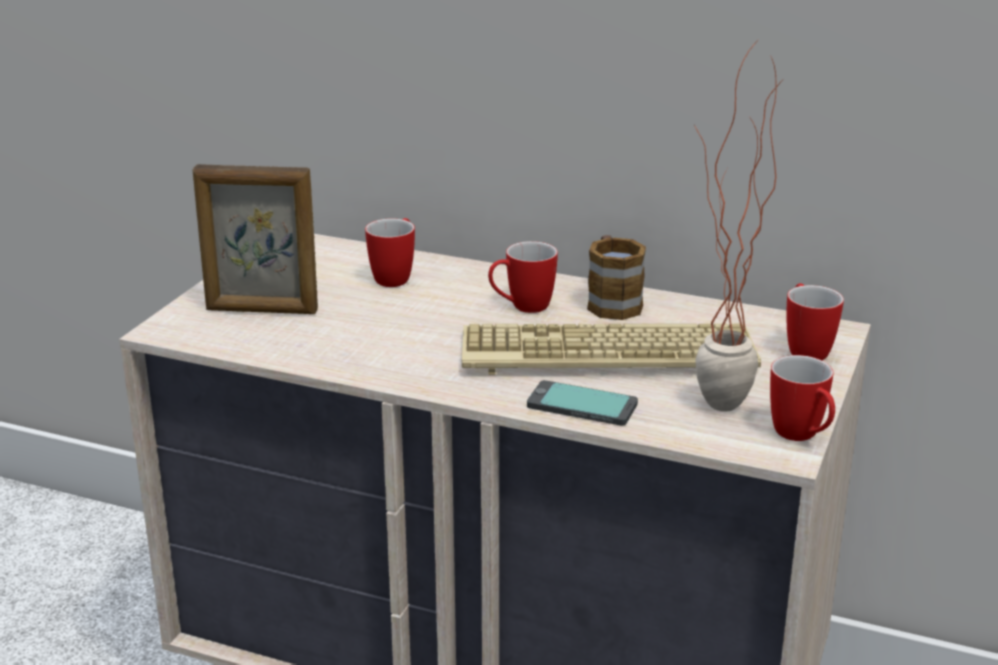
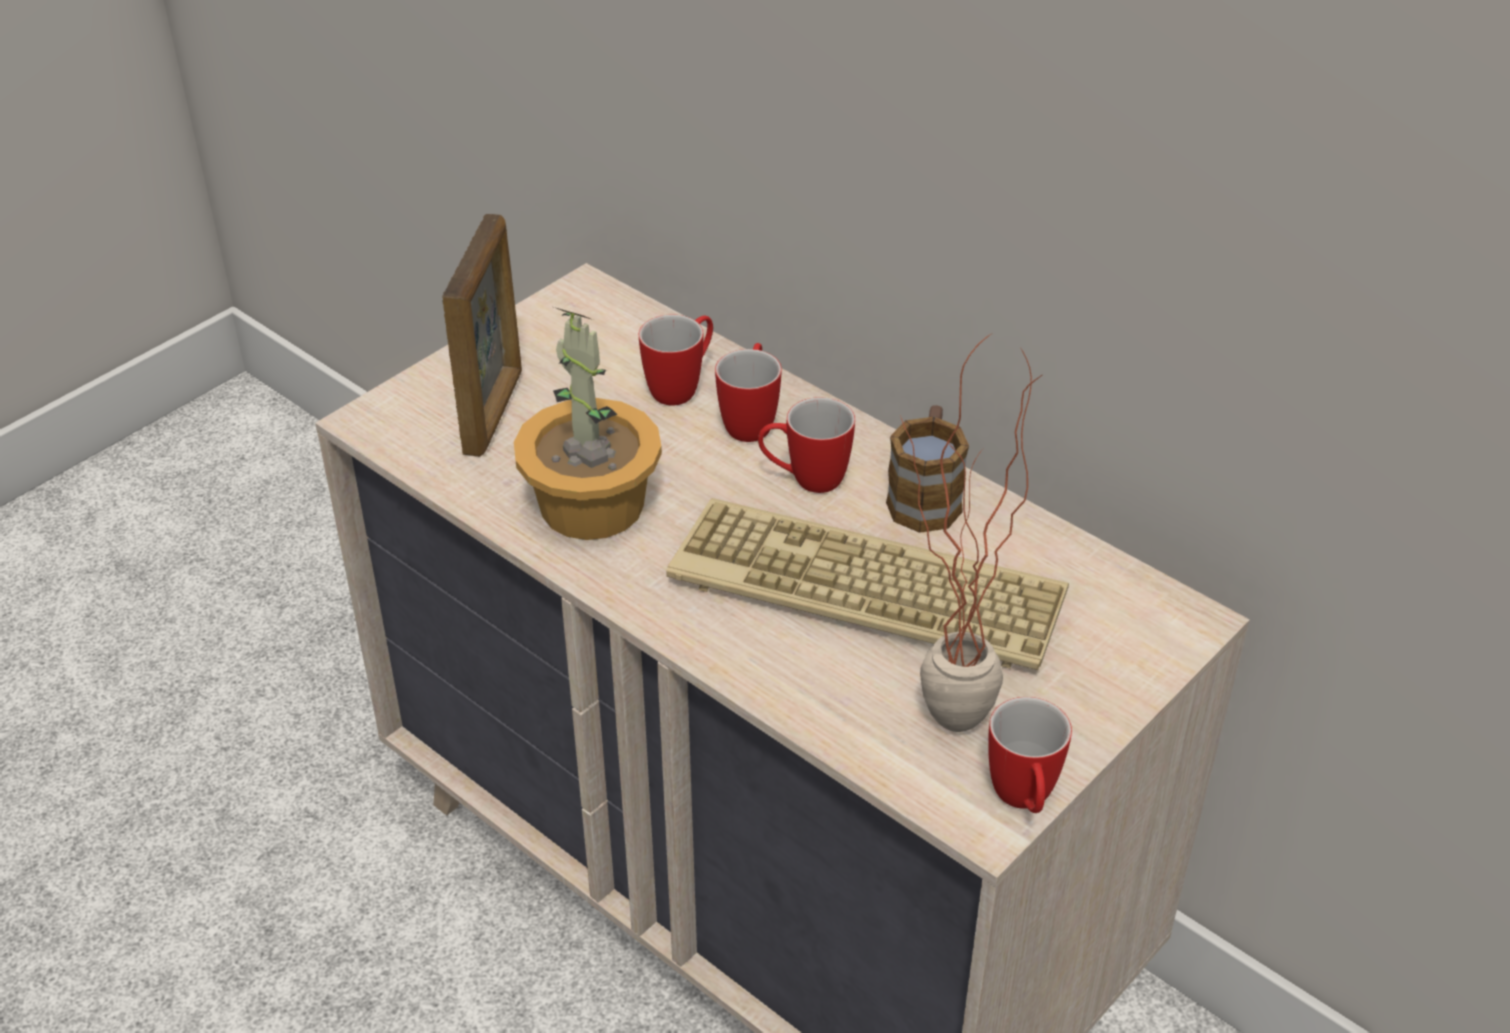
camera: 20 degrees right, 15 degrees up
picture frame [193,164,318,314] -> picture frame turned 105 degrees counterclockwise [442,214,522,457]
phone [527,380,638,426] -> none
mug [786,283,844,360] -> mug moved to [715,343,781,442]
none -> potted plant [514,307,662,540]

